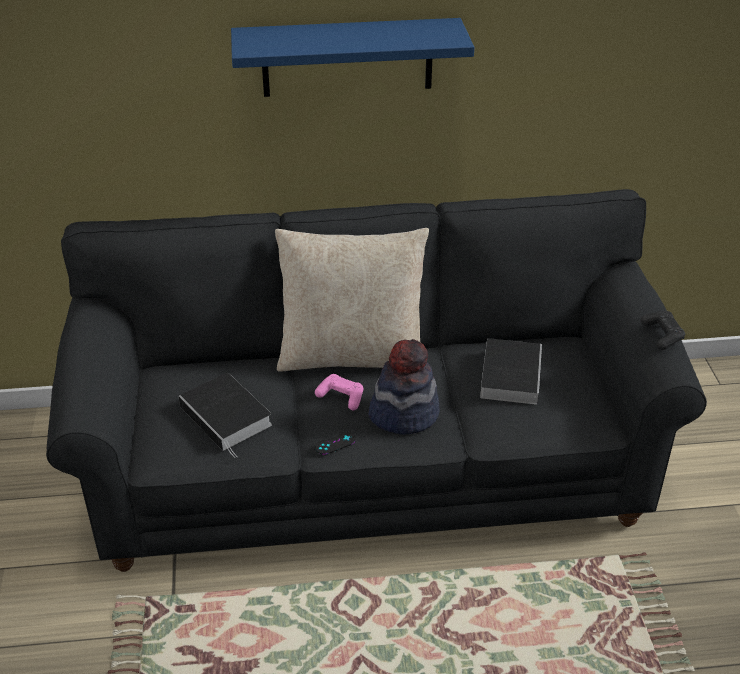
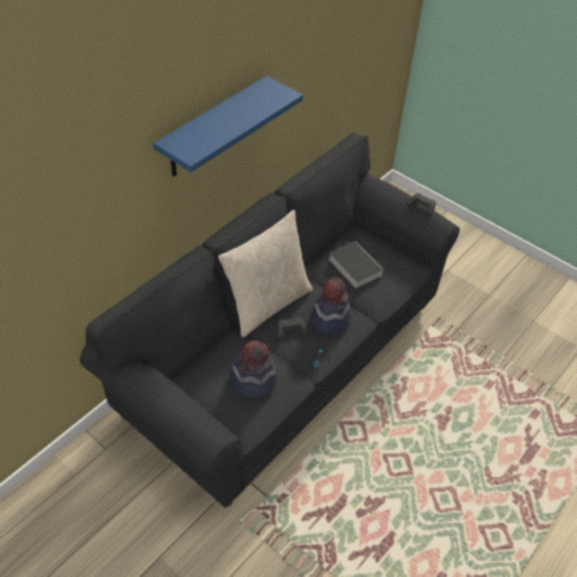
camera: 45 degrees left, 10 degrees up
book [179,373,272,458] -> hat [229,340,277,399]
pink game controller [315,374,363,410] -> black game controller [277,317,308,339]

